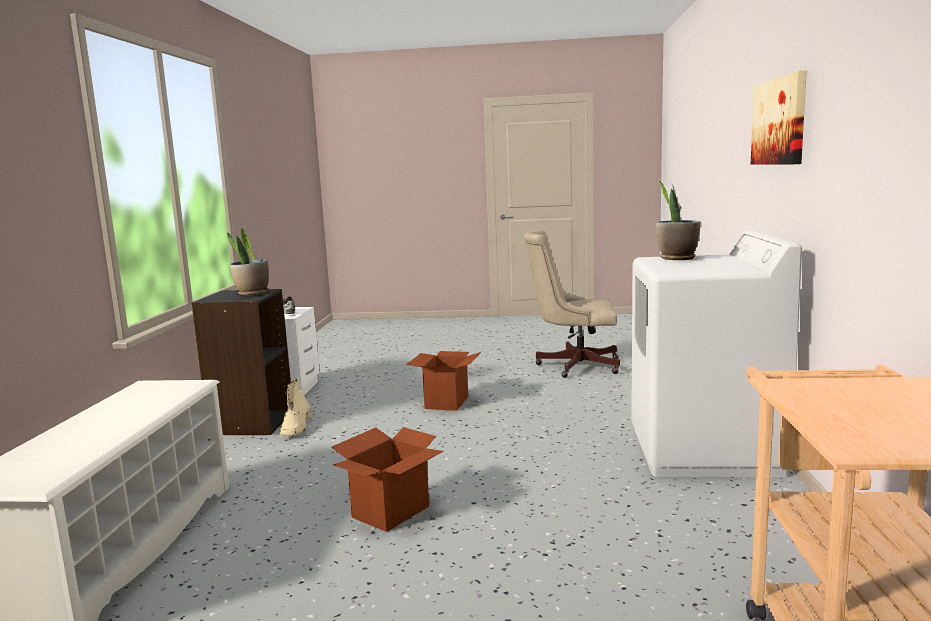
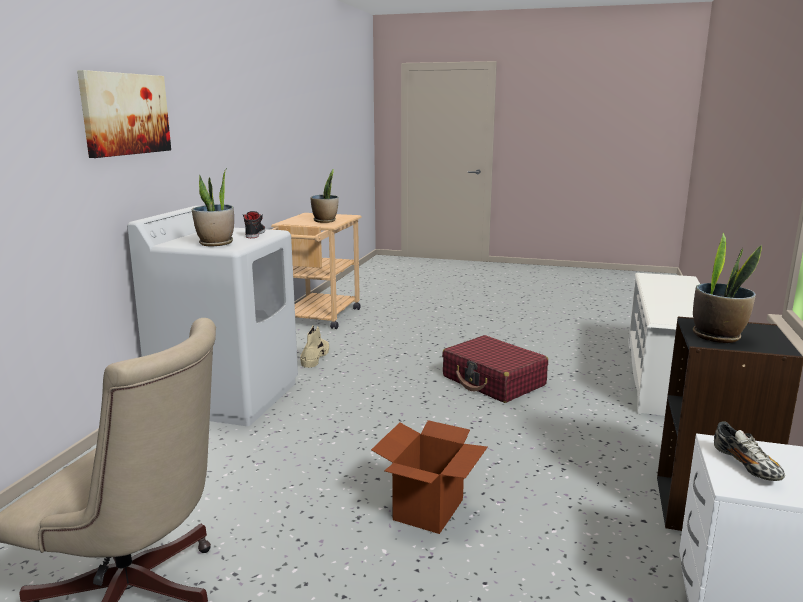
camera: 170 degrees left, 5 degrees up
beige boot [280,379,310,436] -> beige boot moved to [300,325,329,368]
cardboard box [331,427,444,532] -> red suitcase [442,335,548,403]
none -> black shoe [243,211,265,238]
none -> potted plant [310,169,339,223]

